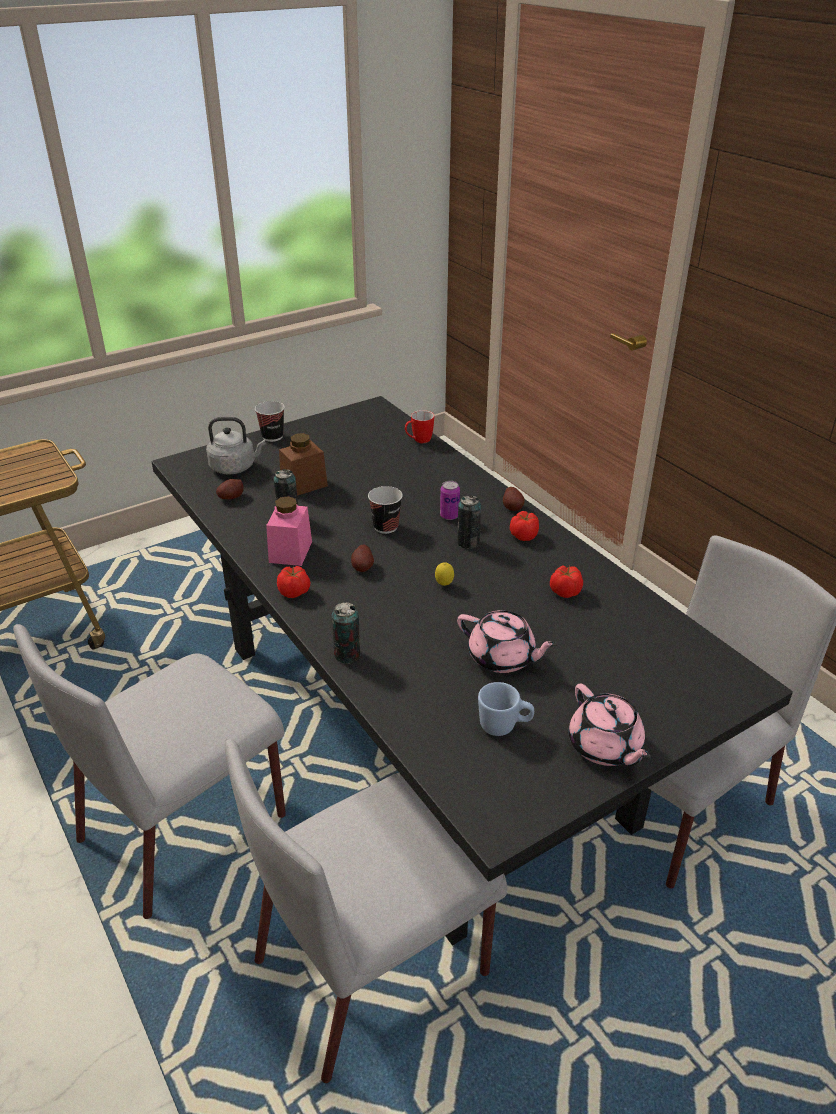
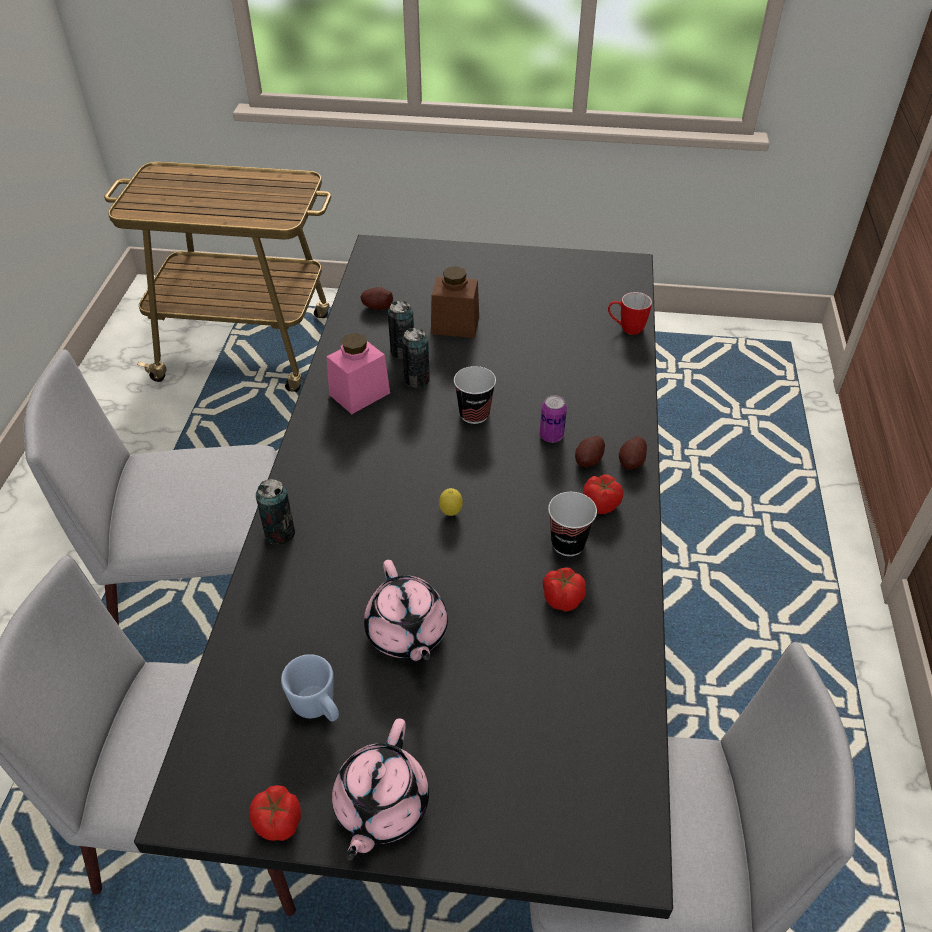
camera: 40 degrees right, 10 degrees up
grey kettle [206,417,266,475] -> none
cup [255,401,285,442] -> cup moved to [548,492,597,556]
tomato [277,566,310,598] -> tomato moved to [249,785,301,841]
potato [351,545,374,572] -> potato moved to [575,436,605,467]
can [457,495,481,549] -> can moved to [402,328,430,388]

